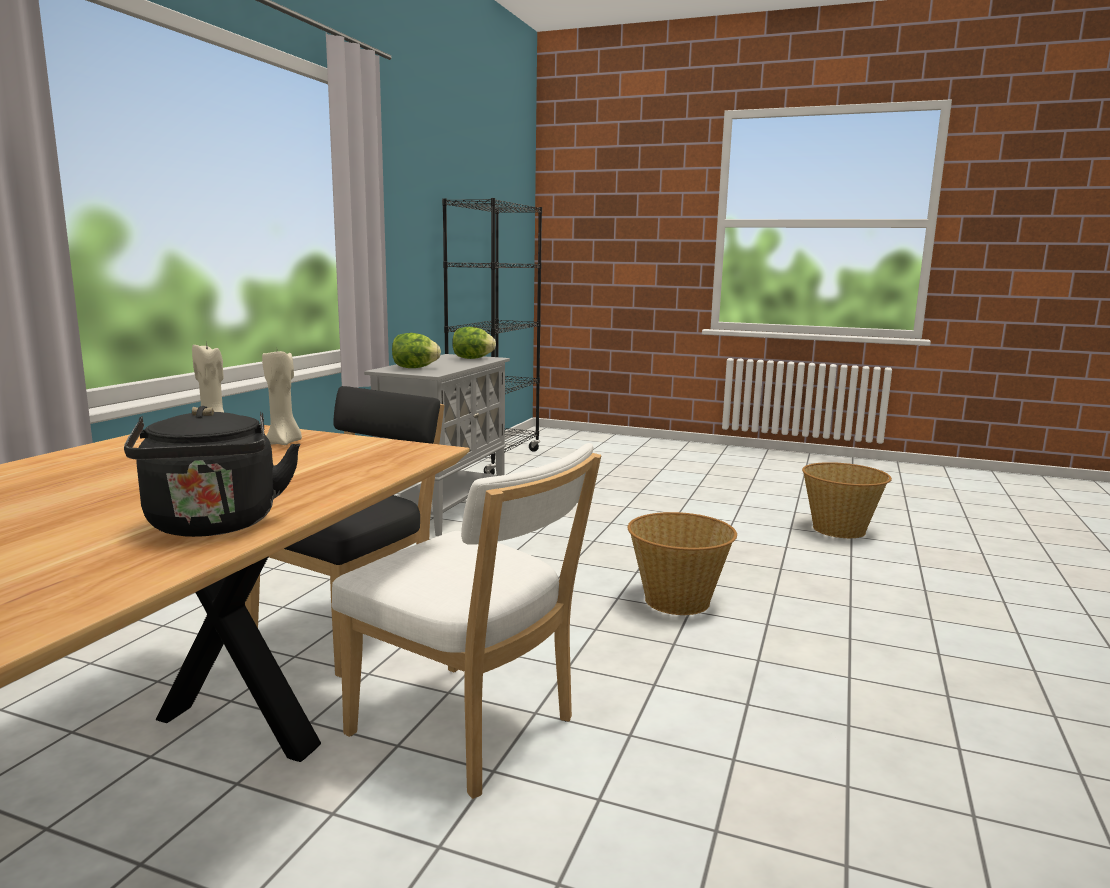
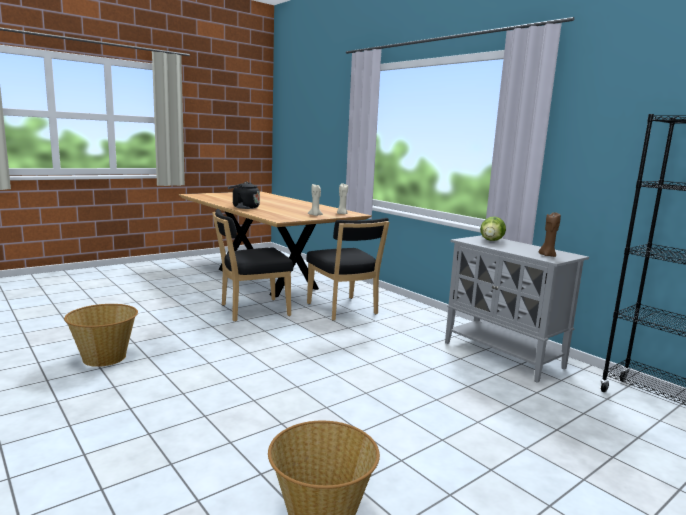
camera: 120 degrees right, 0 degrees up
white chair [332,443,601,799] -> black chair [212,209,293,322]
lettuce [452,327,496,359] -> brown candle [539,212,561,257]
basket [628,512,737,615] -> basket moved to [64,304,138,367]

